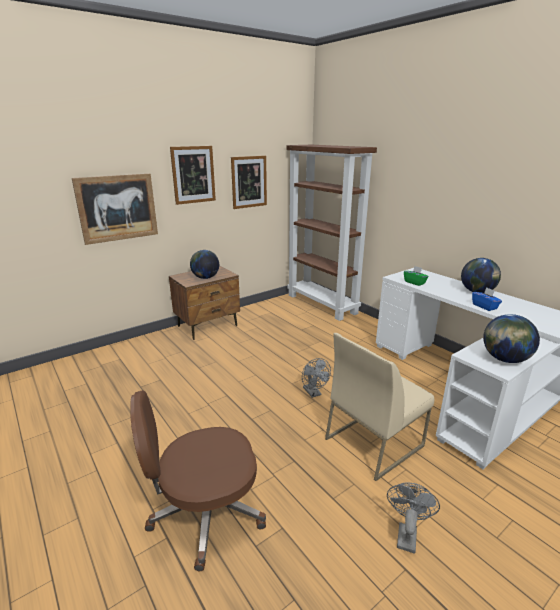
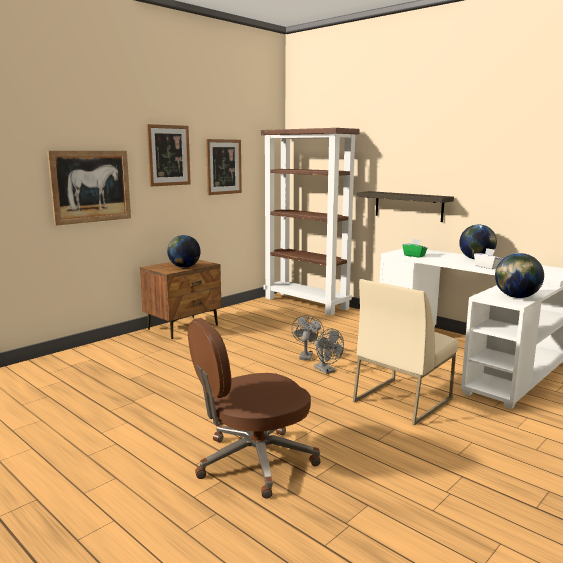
camera: 10 degrees left, 10 degrees down
grey fan [387,482,440,554] -> grey fan moved to [291,315,324,360]
blue tissue box [472,287,502,311] -> white tissue box [474,248,502,269]
none -> shelf [357,191,454,222]

